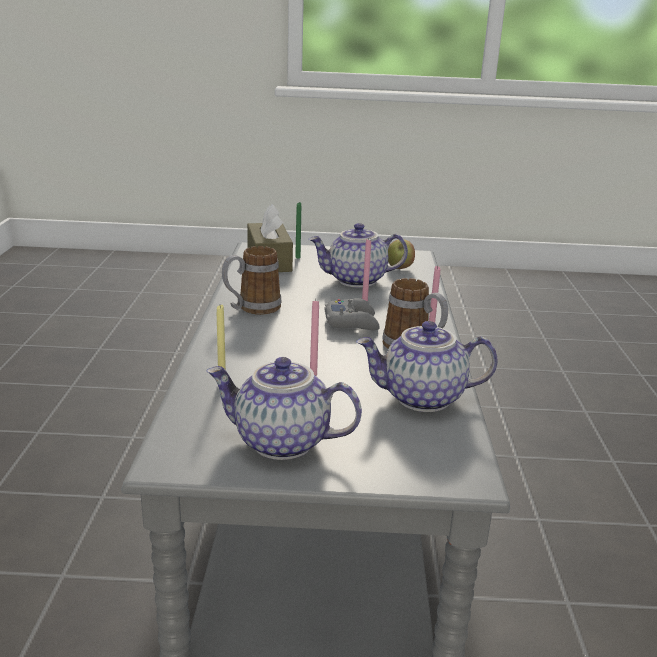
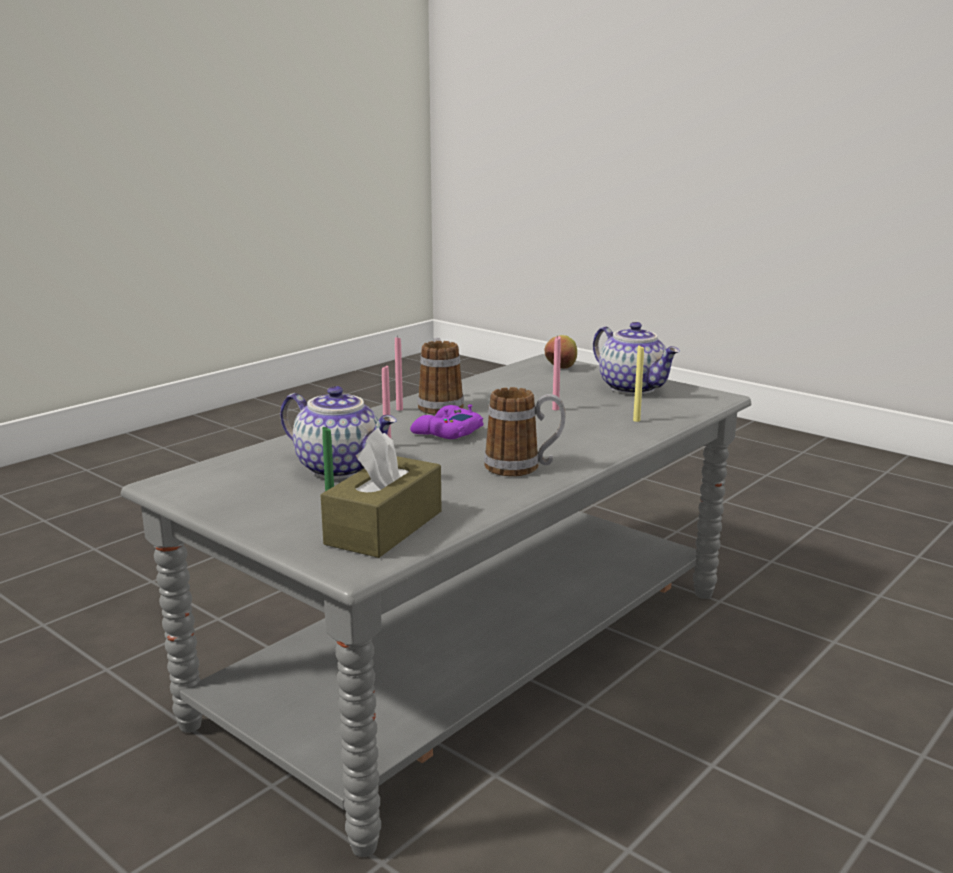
camera: 140 degrees left, 5 degrees down
grey game controller [324,298,380,331] -> purple game controller [410,404,483,439]
teapot [356,321,497,412] -> none
apple [388,239,415,269] -> apple moved to [544,335,577,369]

